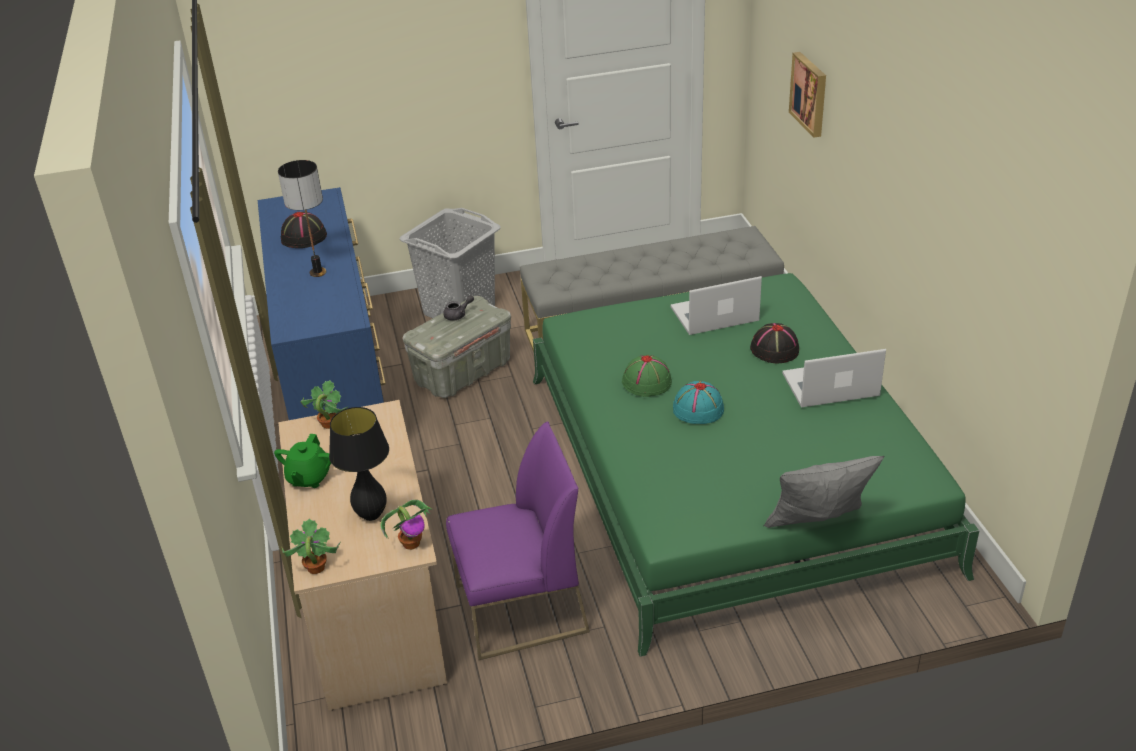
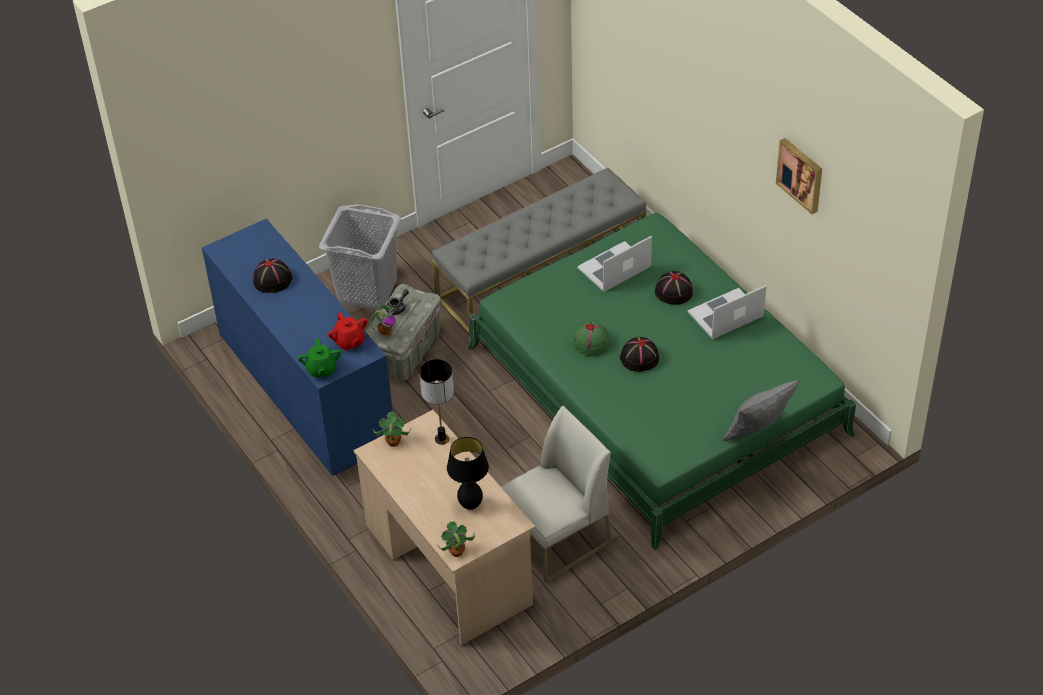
camera: 20 degrees left, 10 degrees up
green teapot [274,434,331,488] -> green teapot moved to [298,338,341,378]
table lamp [278,160,326,277] -> table lamp moved to [419,359,454,445]
potted plant [380,500,432,550] -> potted plant moved to [370,304,396,335]
purple chair [446,421,590,660] -> white chair [500,405,613,583]
turquoise hat [673,381,724,424] -> black hat [620,337,659,372]
picture [789,52,826,138] -> picture moved to [776,138,822,214]
none -> red teapot [328,312,368,351]

